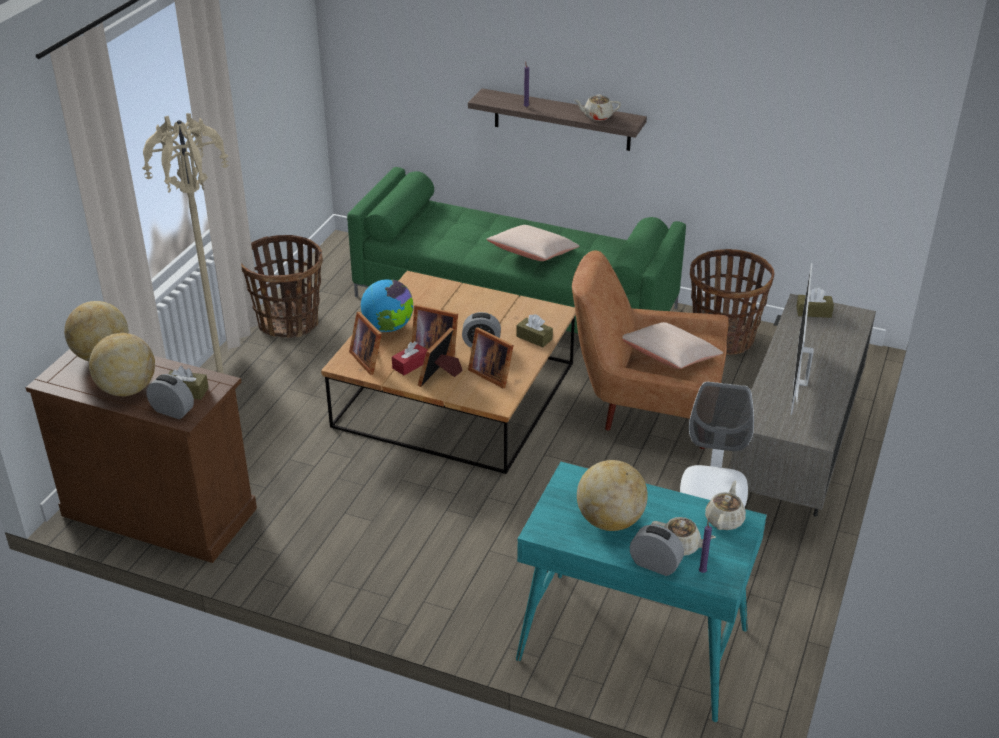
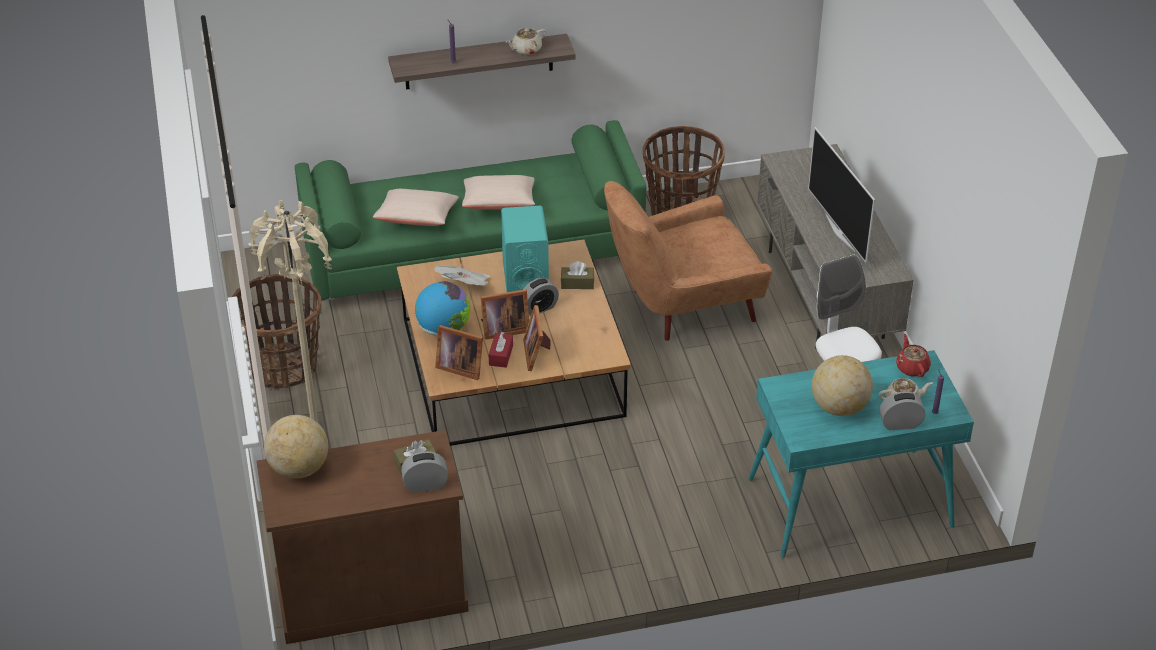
camera: 35 degrees left, 5 degrees up
globe [89,333,155,396] -> none
picture frame [468,327,514,388] -> none
beige pillow [623,322,723,369] -> beige pillow moved to [373,189,459,226]
beige teapot [705,481,746,530] -> red teapot [896,334,931,377]
brown tissue box [796,288,834,318] -> none
none -> newspaper [434,266,490,286]
none -> turquoise speaker [501,206,549,292]

